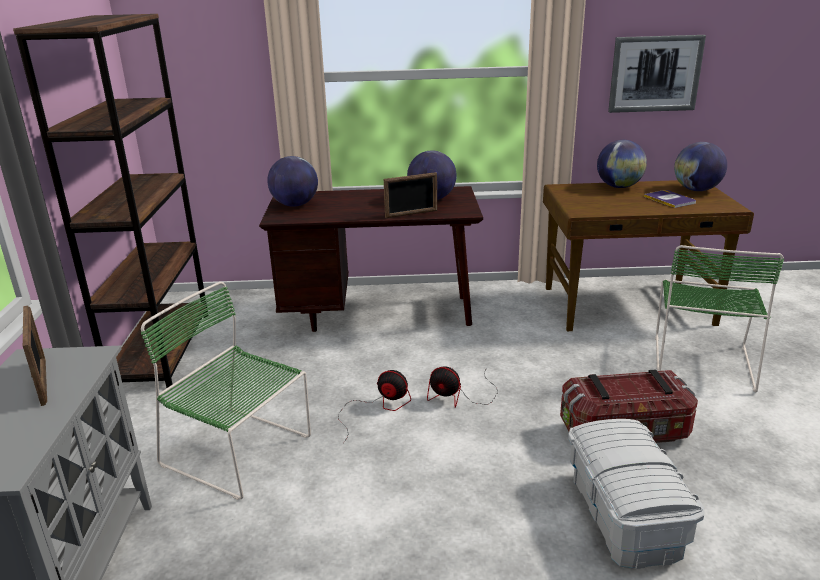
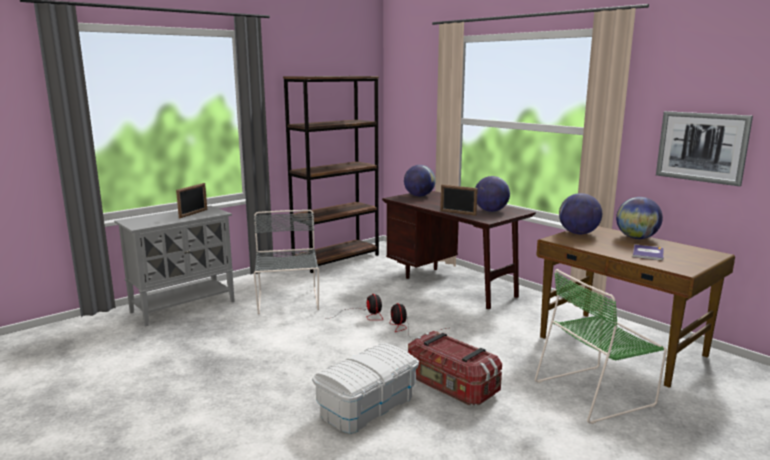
camera: 50 degrees right, 10 degrees down
green chair [141,282,311,500] -> grey chair [254,210,319,314]
globe [674,142,727,191] -> globe moved to [559,193,602,234]

